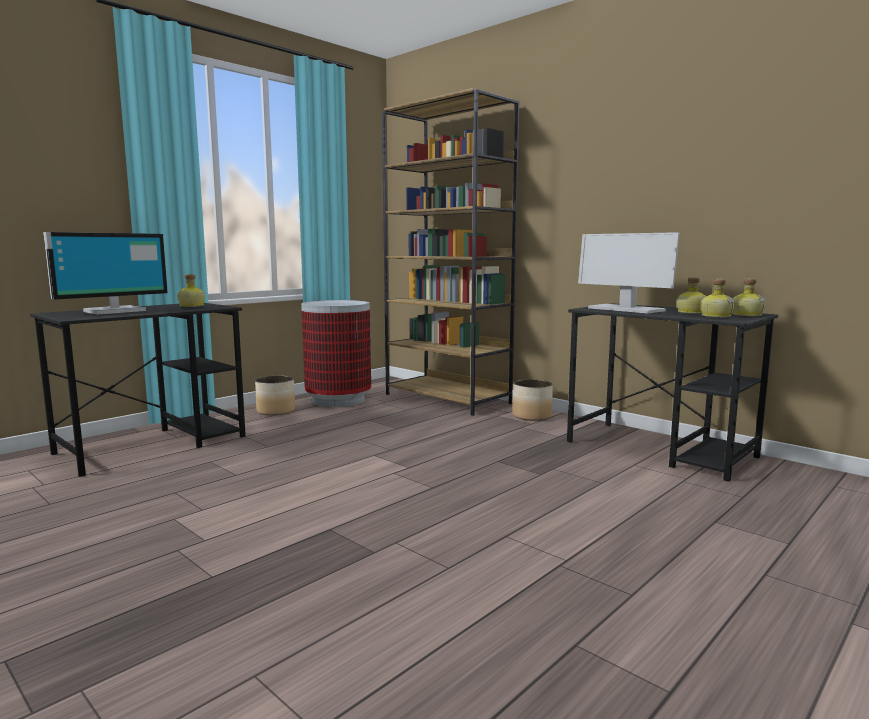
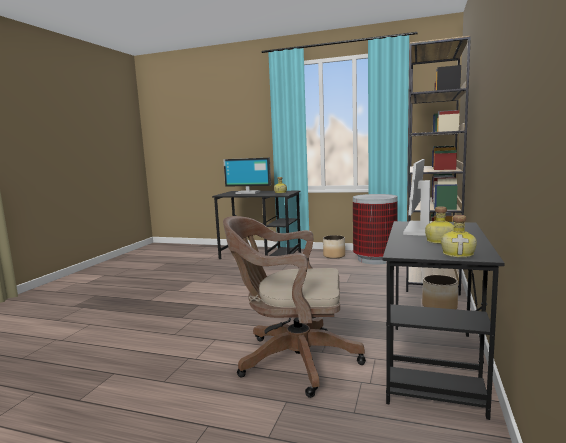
camera: 65 degrees right, 0 degrees up
bottle [701,279,735,317] -> none
none -> brown office chair [223,216,366,398]

